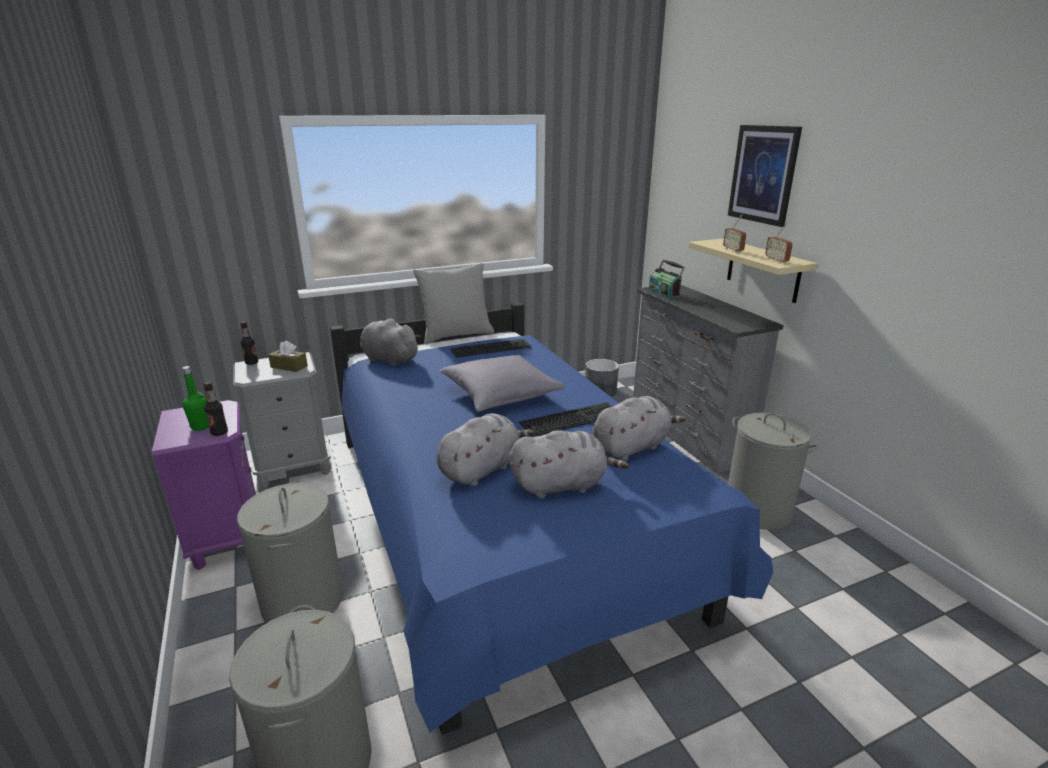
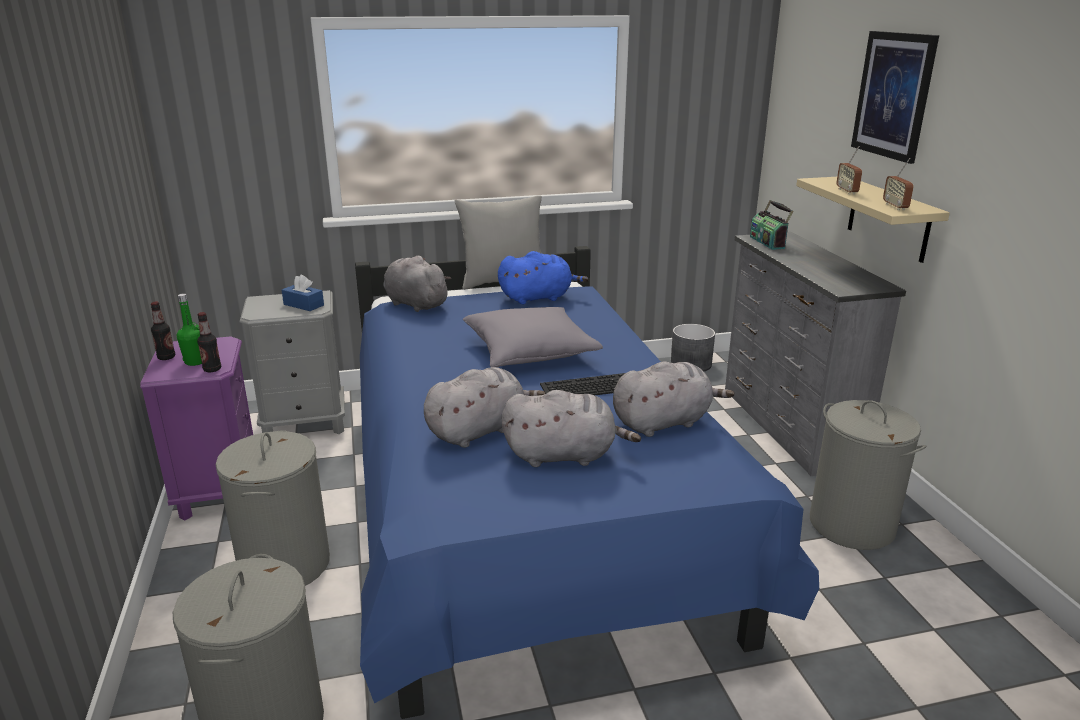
camera: 10 degrees right, 0 degrees up
bottle [240,321,258,365] -> bottle moved to [151,302,175,360]
brown tissue box [268,340,308,372] -> blue tissue box [282,274,324,311]
keyboard [450,339,532,358] -> blue plush toy [498,251,589,304]

